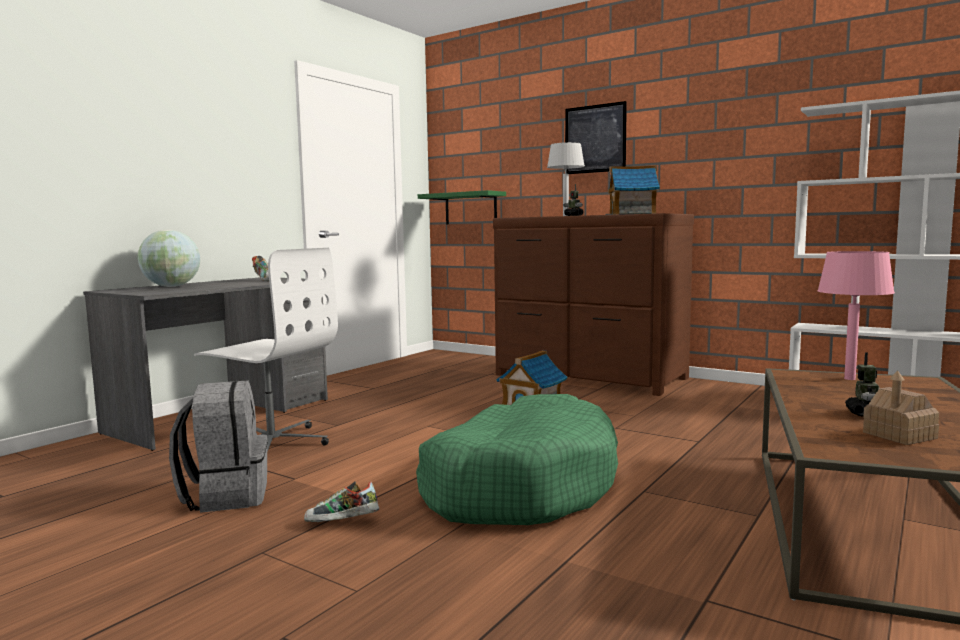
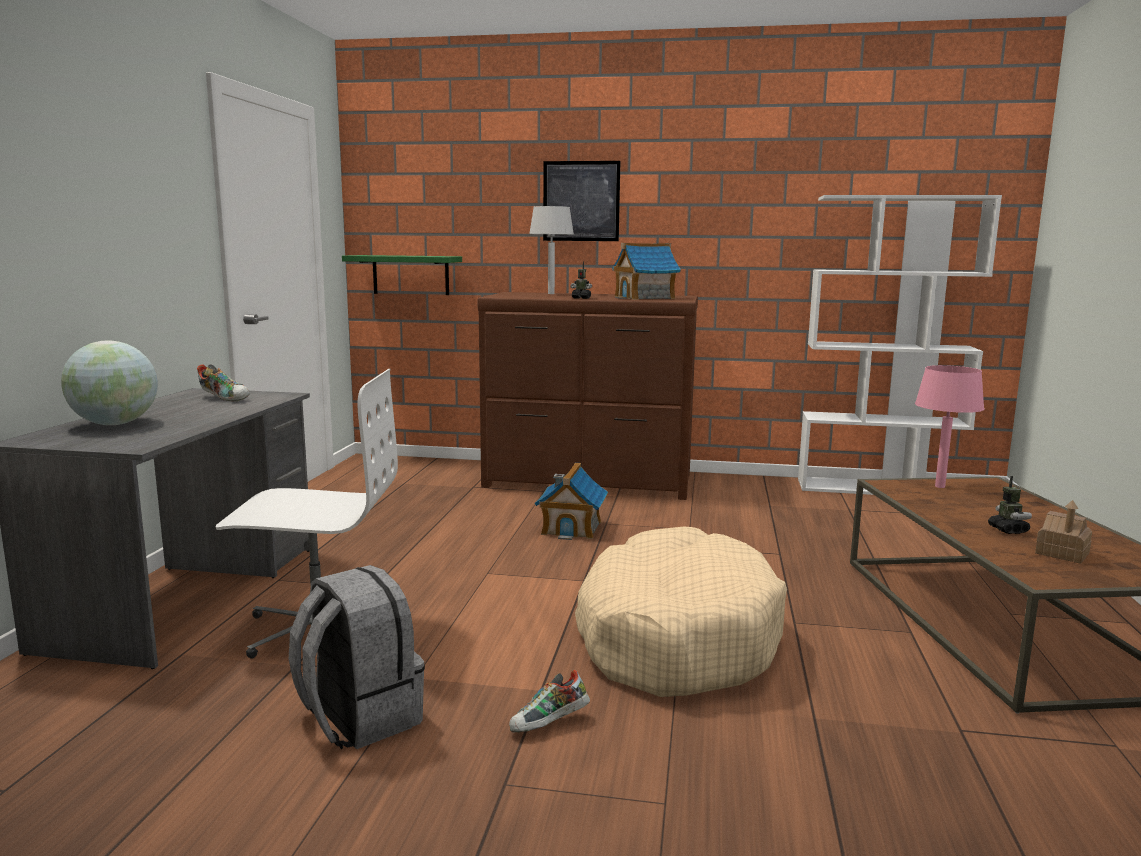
camera: 25 degrees left, 5 degrees up
green dog bed [416,394,618,525] -> beige dog bed [575,527,787,697]

